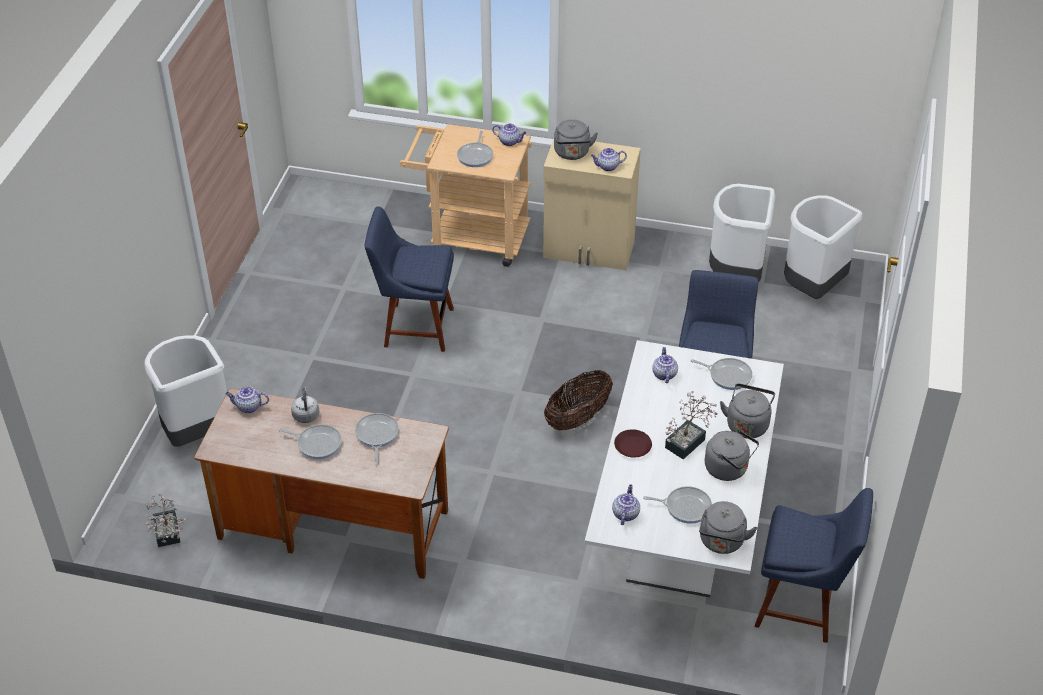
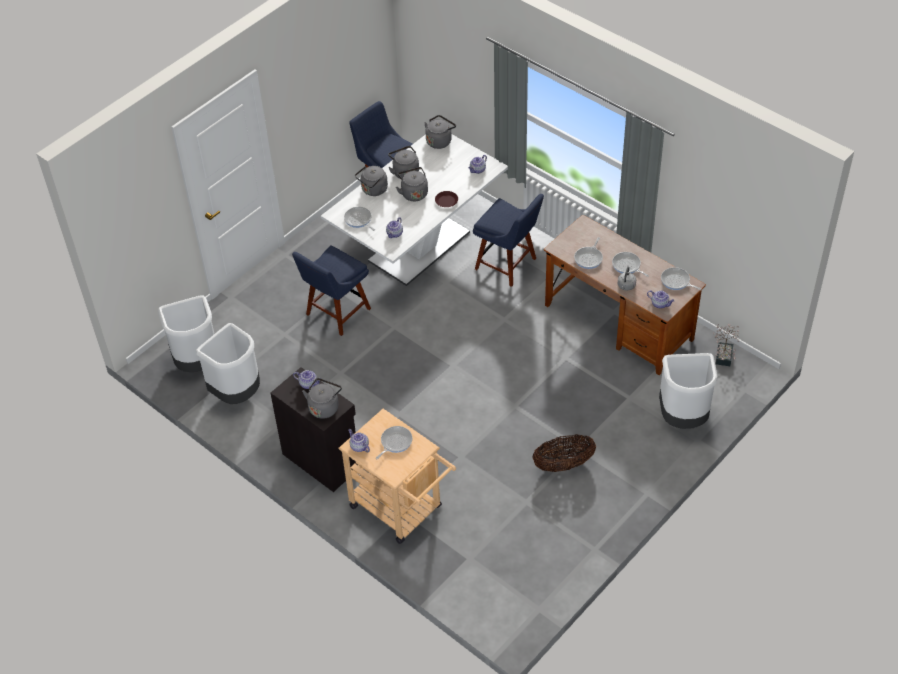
camera: 150 degrees left, 5 degrees up
blue chair [365,206,454,352] -> blue chair moved to [473,194,544,287]
beige cabinet [543,139,641,270] -> black cabinet [271,367,356,492]
basket [544,370,613,430] -> basket moved to [532,434,596,472]
frying pan [643,486,712,524] -> frying pan moved to [661,267,701,290]
potted plant [665,391,718,459] -> grey kettle [396,167,428,201]

